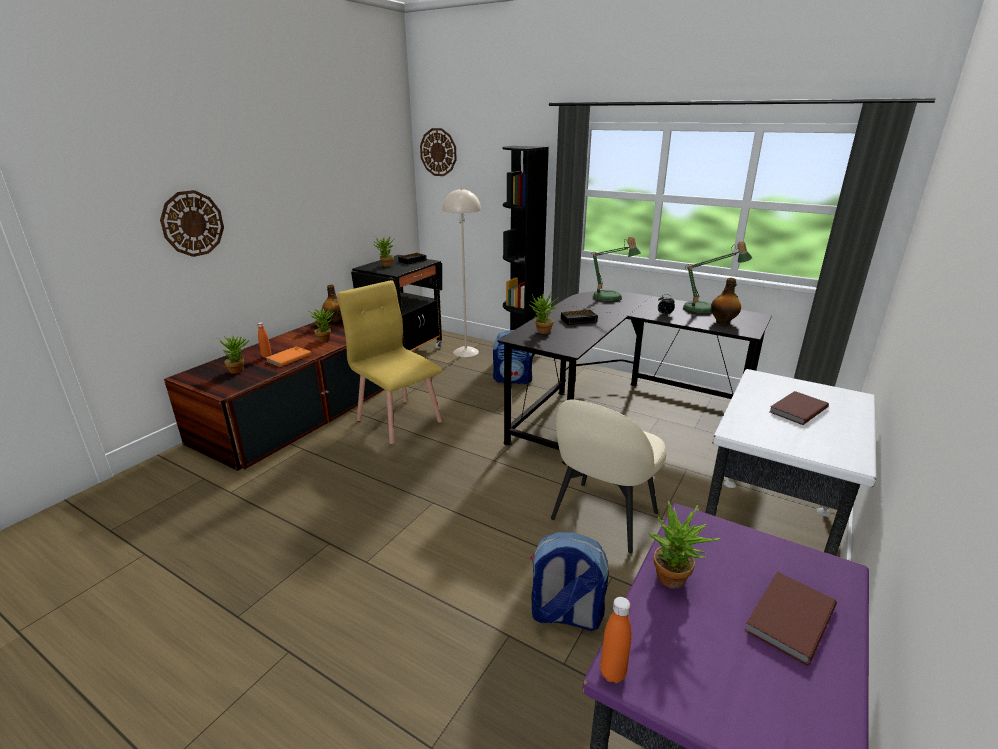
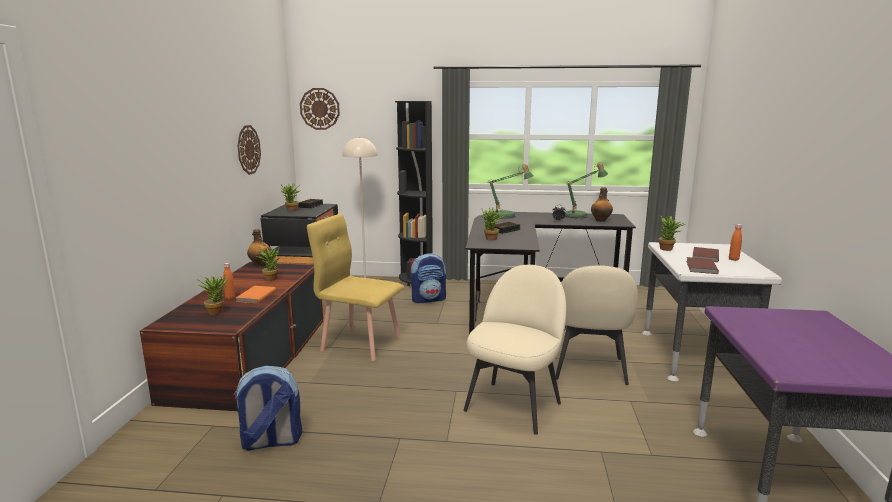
camera: 25 degrees left, 10 degrees down
wall clock [160,190,224,257] -> wall clock moved to [237,125,261,175]
backpack [530,532,609,631] -> backpack moved to [233,365,302,451]
orange bottle [600,597,632,683] -> orange bottle moved to [729,224,742,261]
potted plant [648,501,721,589] -> potted plant moved to [658,215,685,251]
brown book [744,572,837,666] -> brown book moved to [686,257,719,274]
none -> beige chair [463,265,566,435]

